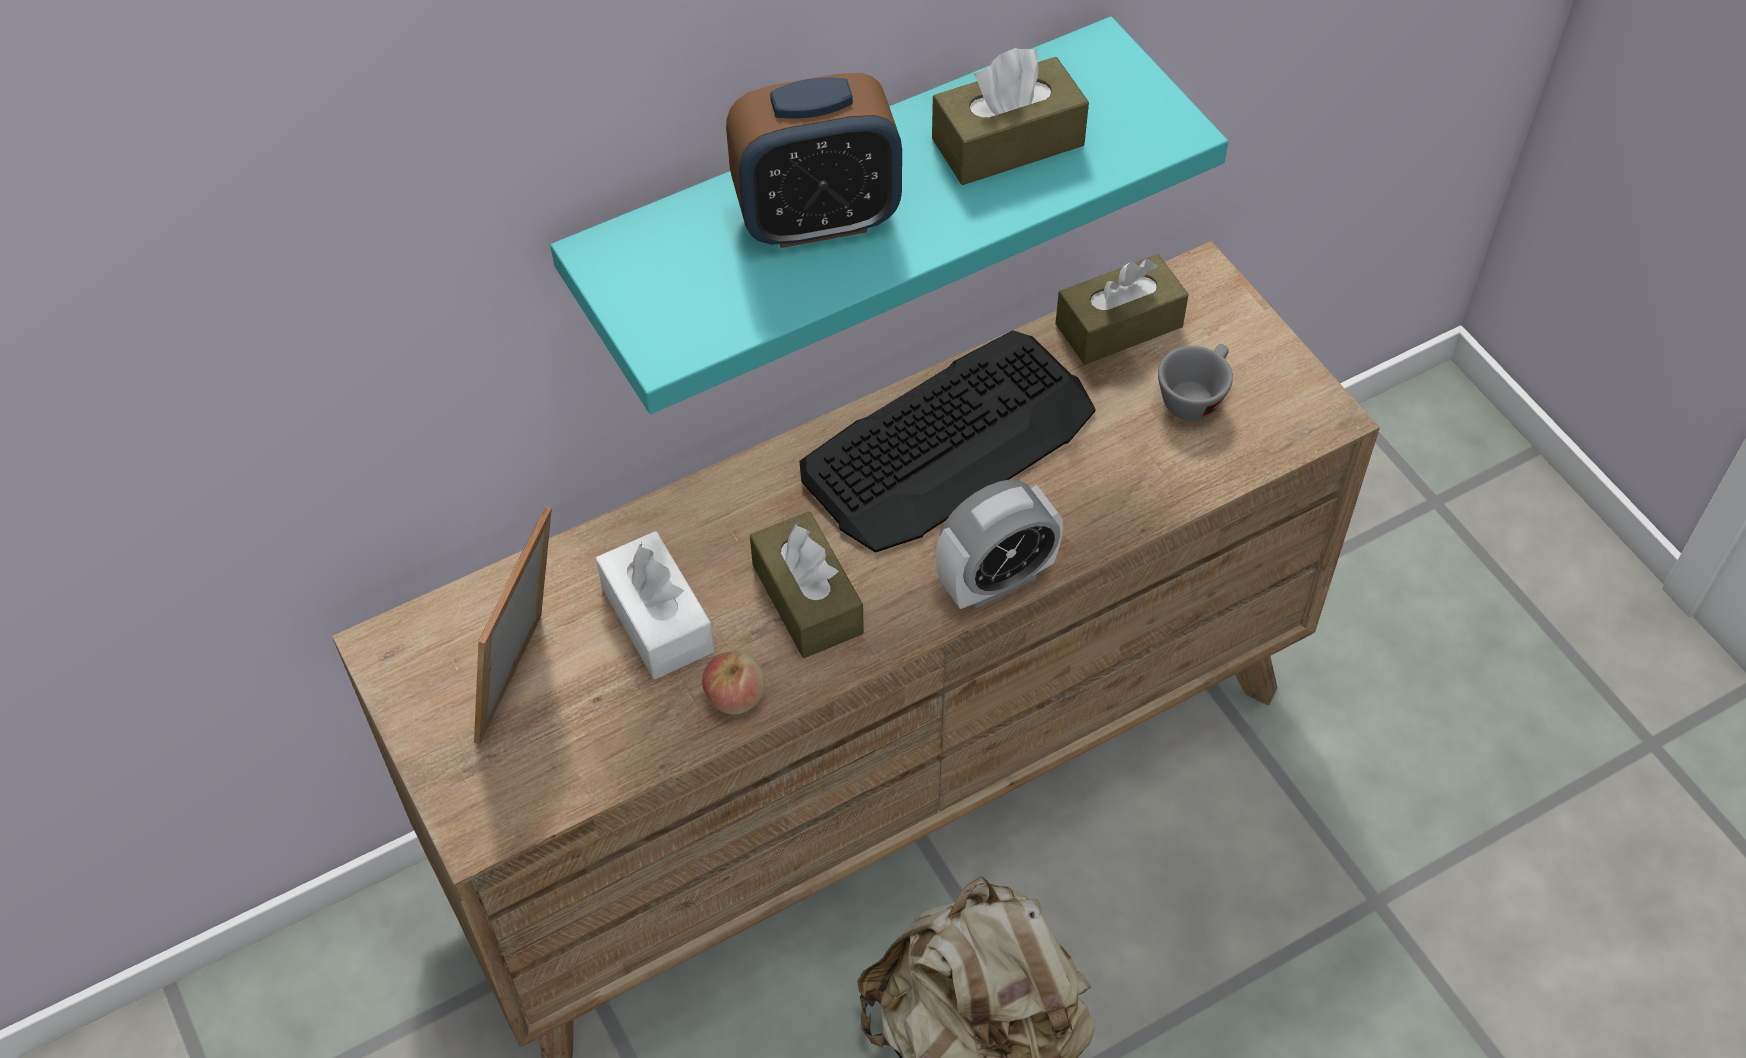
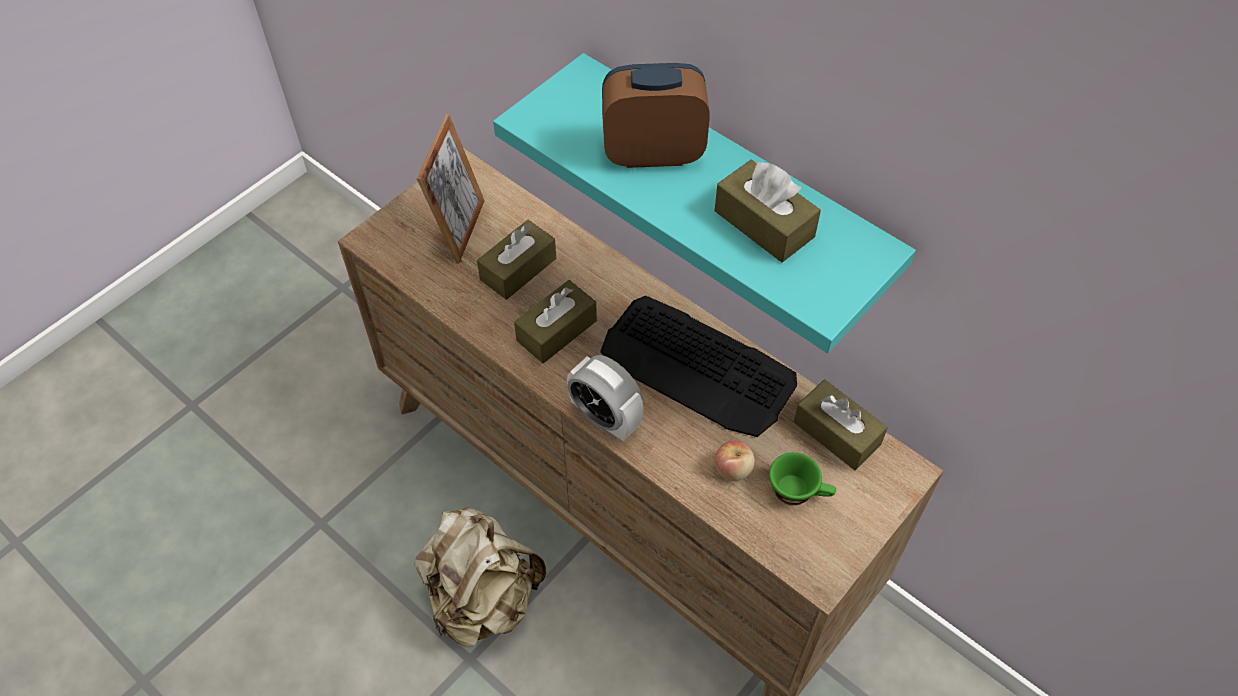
camera: 70 degrees right, 0 degrees up
picture frame [474,506,552,745] -> picture frame turned 105 degrees clockwise [417,114,485,264]
white tissue box [596,531,715,679] -> brown tissue box [477,220,556,300]
apple [702,651,765,715] -> apple moved to [714,441,755,481]
alarm clock [726,73,902,248] -> alarm clock turned 120 degrees clockwise [602,63,710,168]
grey cup [1158,344,1233,421] -> green cup [769,452,836,505]

